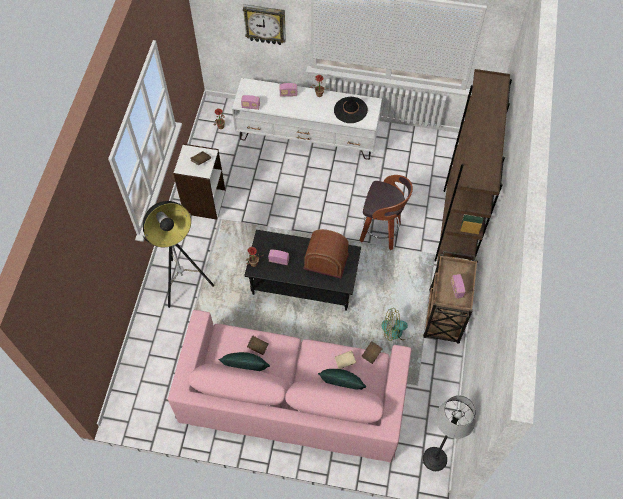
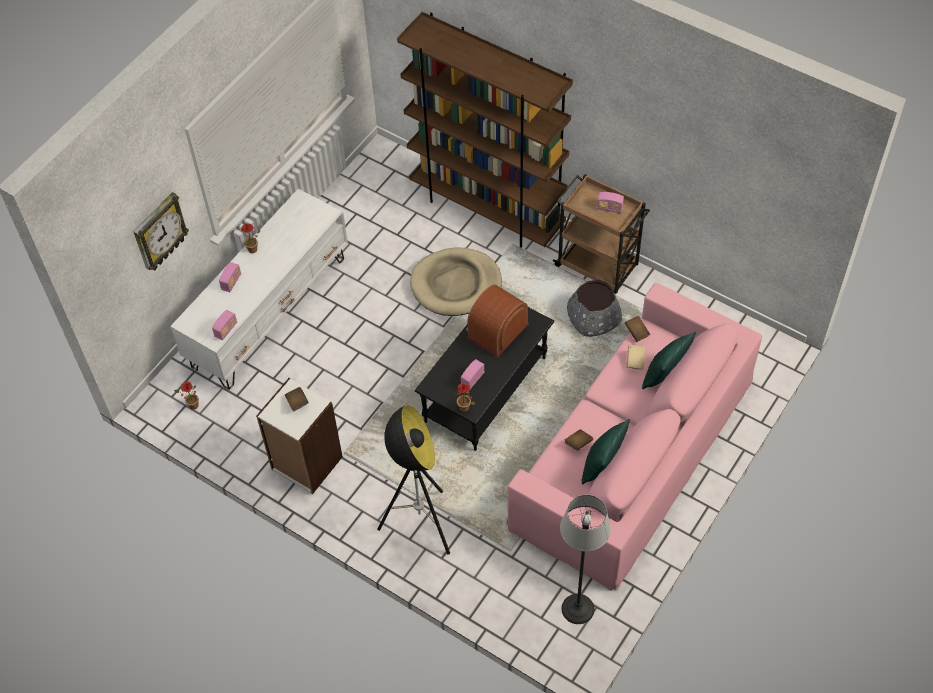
camera: 65 degrees left, 5 degrees down
black hat [334,97,368,123] -> none
stool [360,175,413,250] -> beige dog bed [410,248,502,316]
fan [381,308,414,341] -> grey planter [567,280,622,337]
floor lamp [423,395,476,471] -> floor lamp moved to [560,495,611,624]

